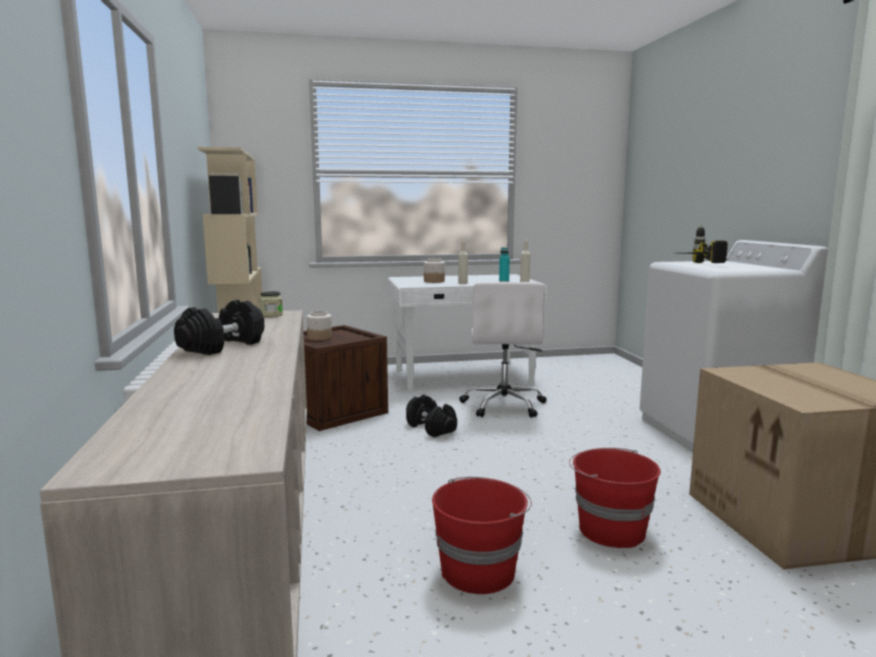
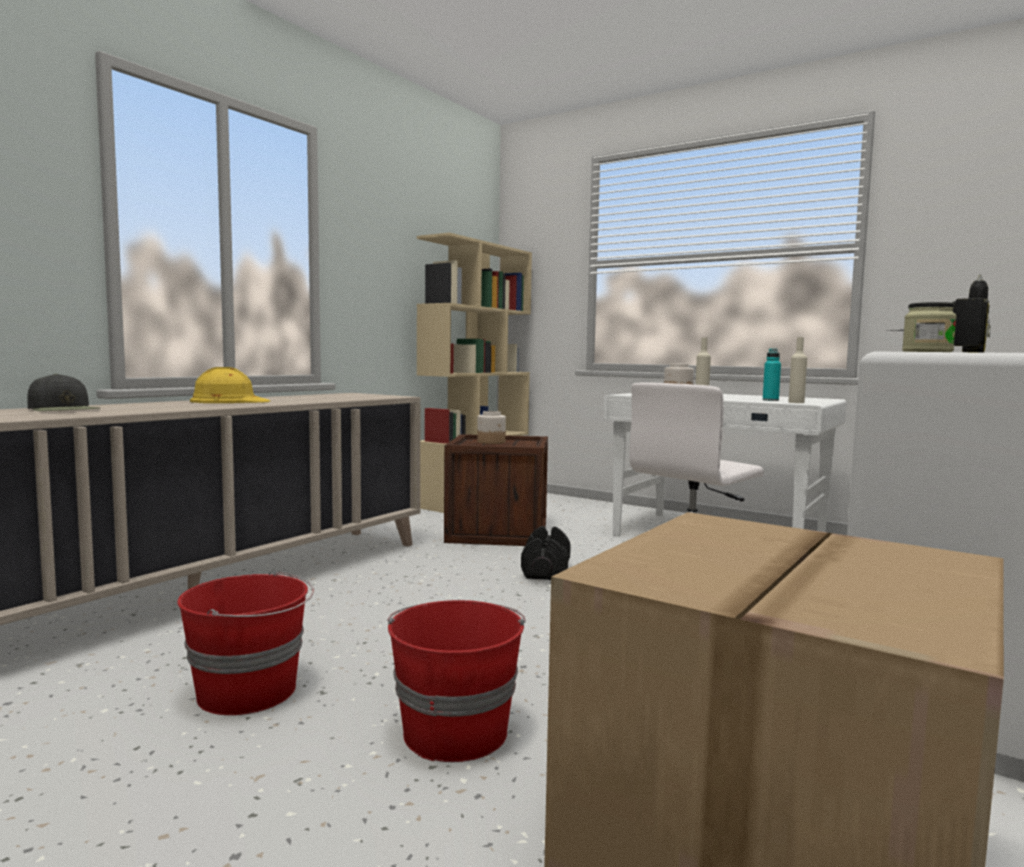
camera: 45 degrees right, 5 degrees down
black dumbbell [174,300,264,355] -> yellow hard hat [190,367,270,403]
jar [260,291,283,317] -> jar moved to [902,302,957,352]
none -> black cap [27,374,100,411]

